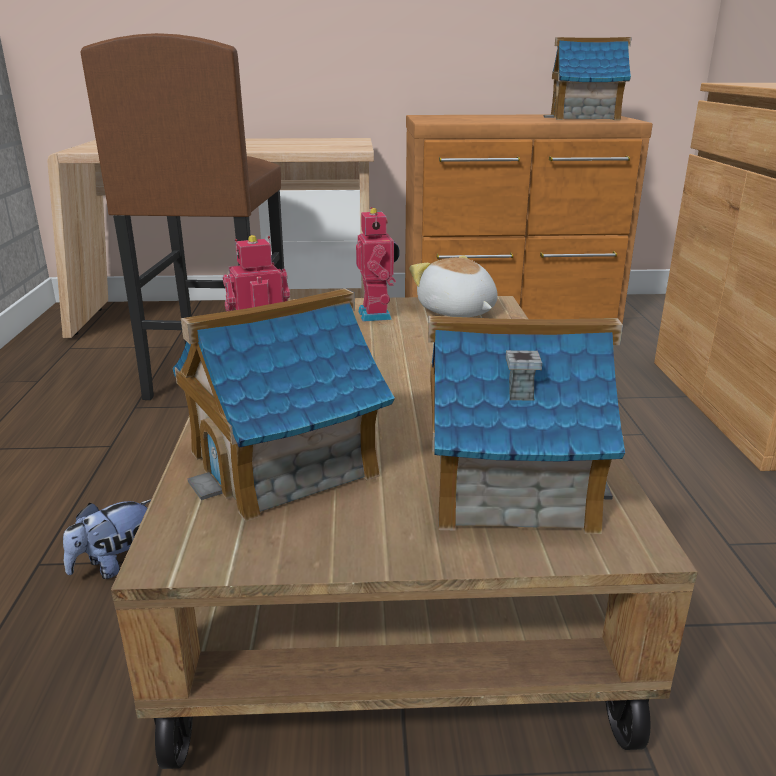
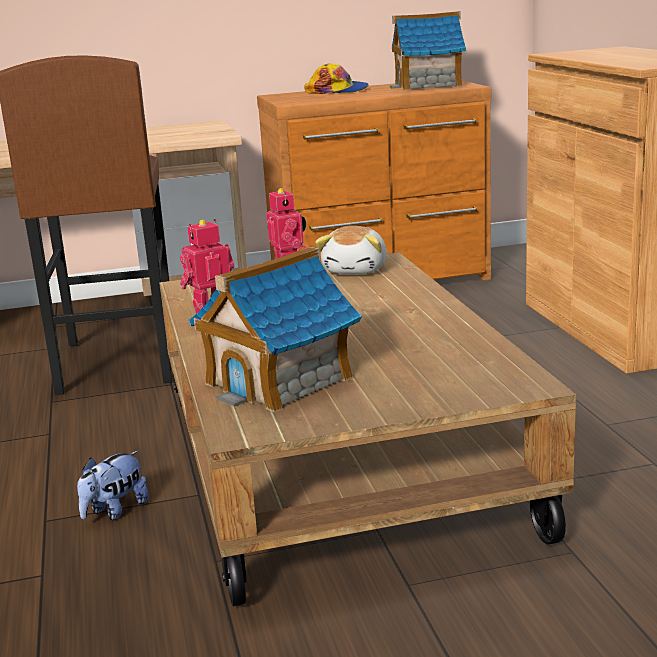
camera: 10 degrees left, 5 degrees down
plush toy [409,255,498,317] -> plush toy turned 120 degrees counterclockwise [315,226,387,274]
toy house [428,316,625,534] -> none
none -> cap [304,63,369,94]

